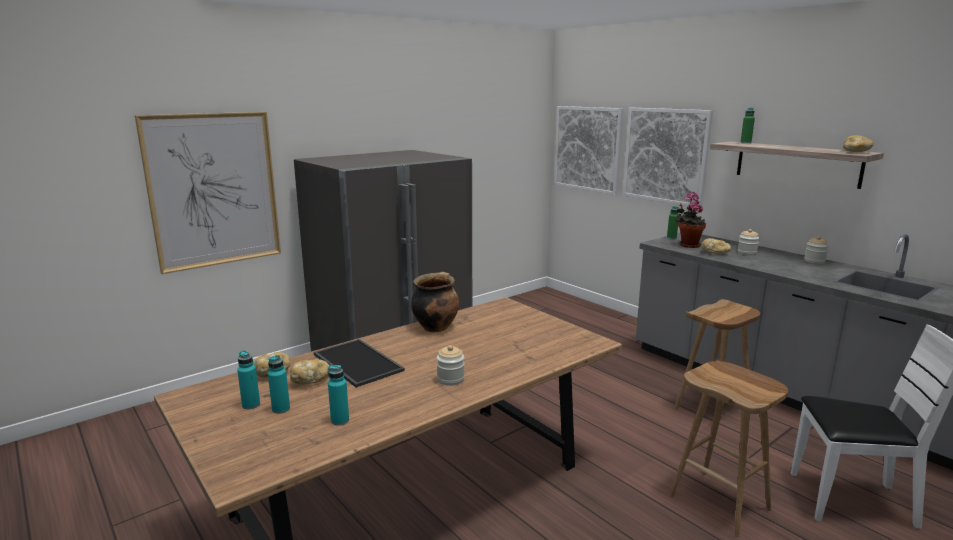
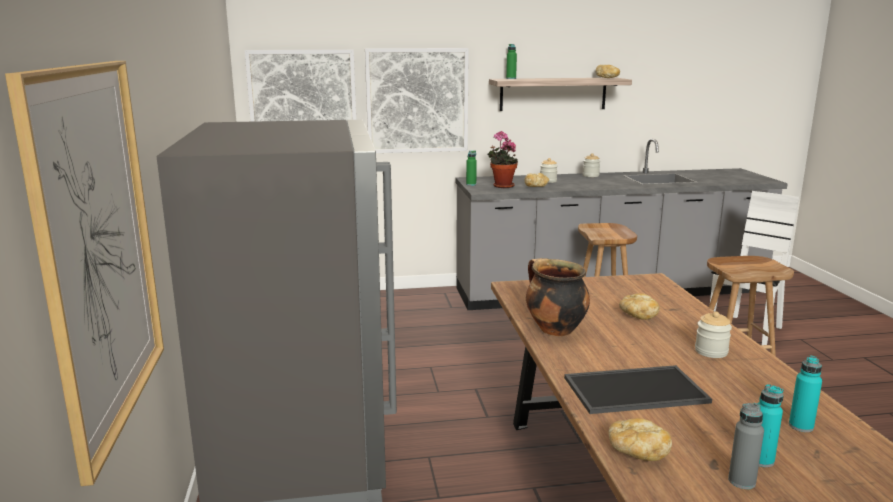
camera: 60 degrees left, 0 degrees up
turquoise bottle [237,350,260,409] -> grey bottle [728,403,764,489]
bread [290,359,329,385] -> bread moved to [619,293,660,320]

